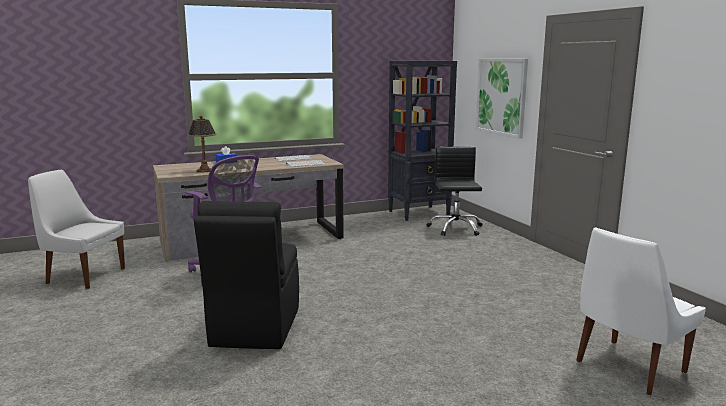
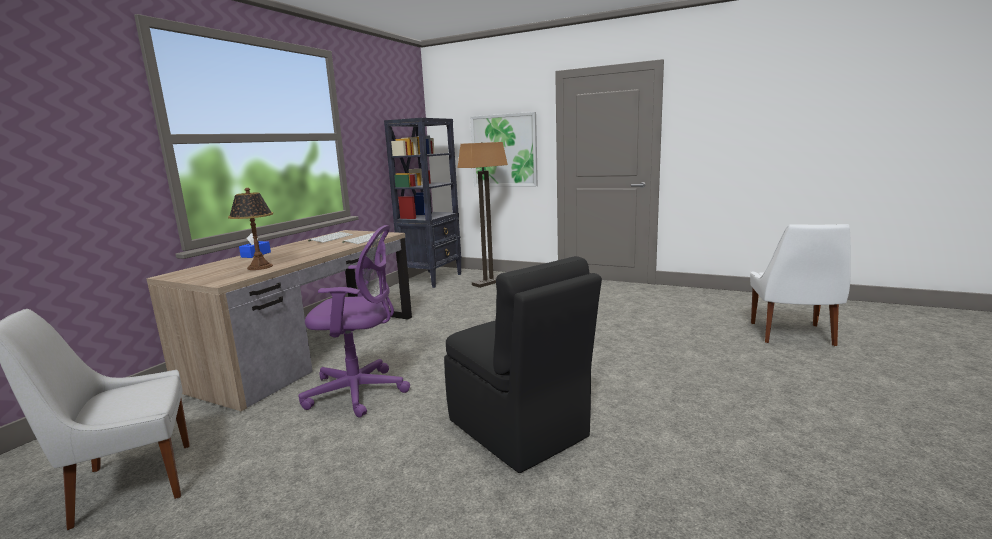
camera: 40 degrees left, 0 degrees up
black office chair [426,147,483,236] -> floor lamp [458,142,508,288]

